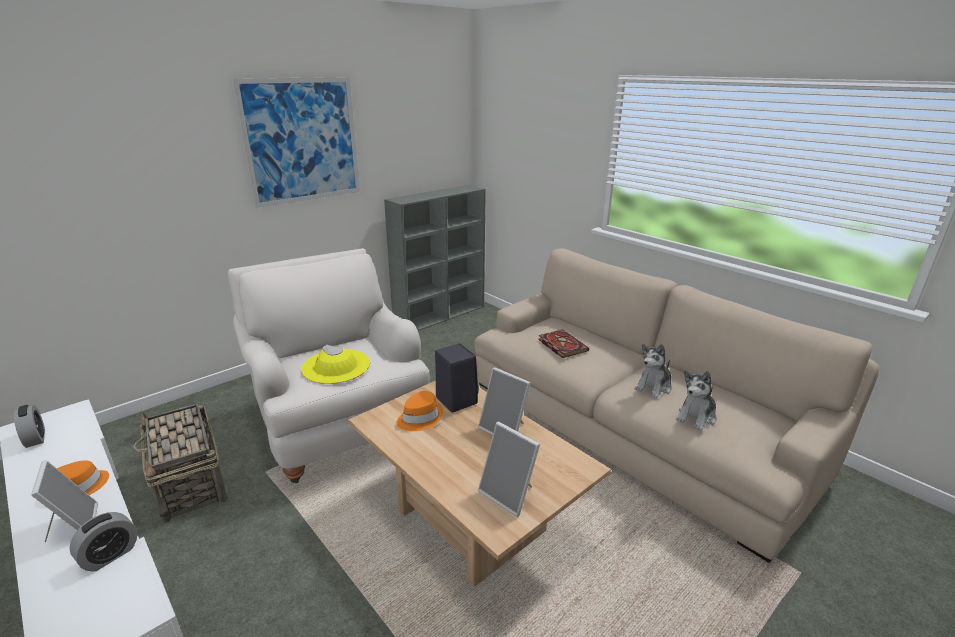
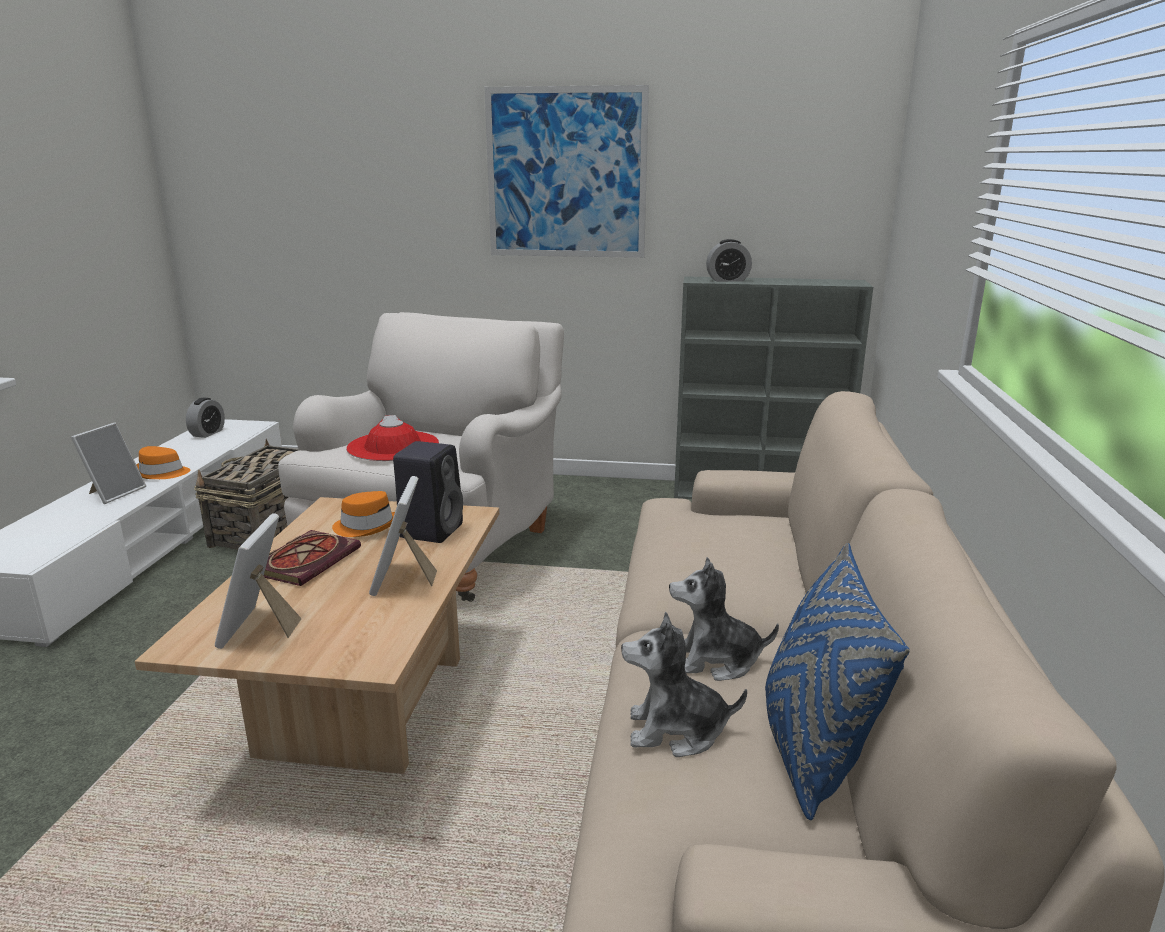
camera: 50 degrees right, 5 degrees down
alarm clock [69,512,138,572] -> alarm clock moved to [706,239,752,282]
yellow hat [301,345,370,384] -> red hat [346,415,439,461]
book [538,329,589,358] -> book moved to [264,530,361,586]
none -> blue pillow [765,543,910,820]

